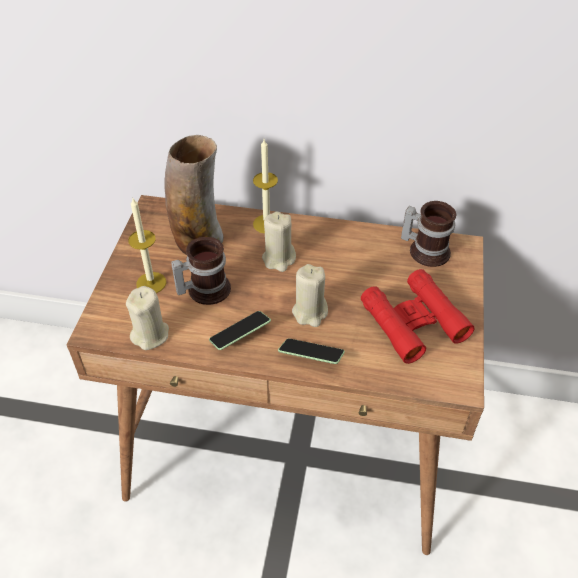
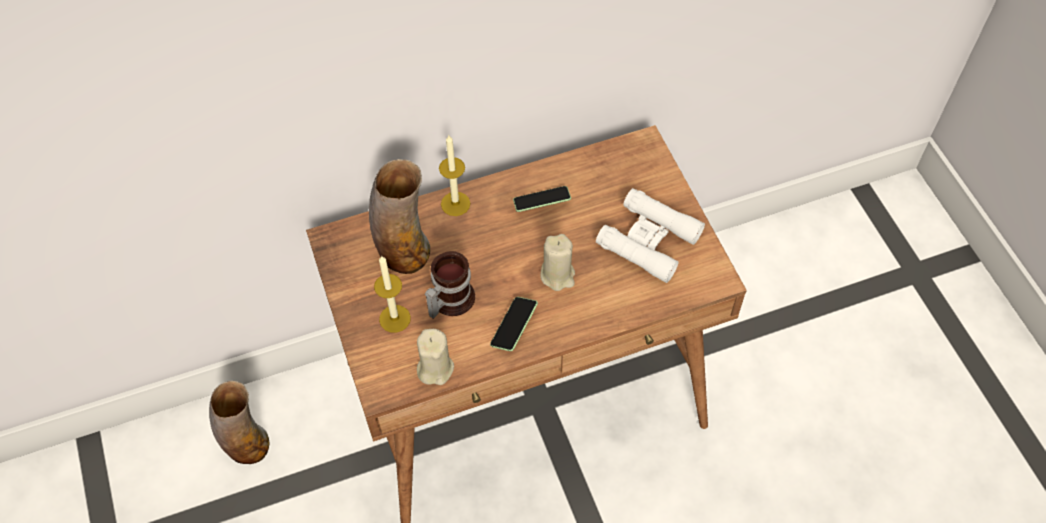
camera: 30 degrees left, 10 degrees up
beige candle [262,211,296,272] -> none
phone [278,338,345,364] -> phone moved to [513,186,571,212]
red binoculars [361,269,475,364] -> white binoculars [596,188,705,283]
mug [401,201,456,267] -> none
none -> vase [209,381,269,464]

